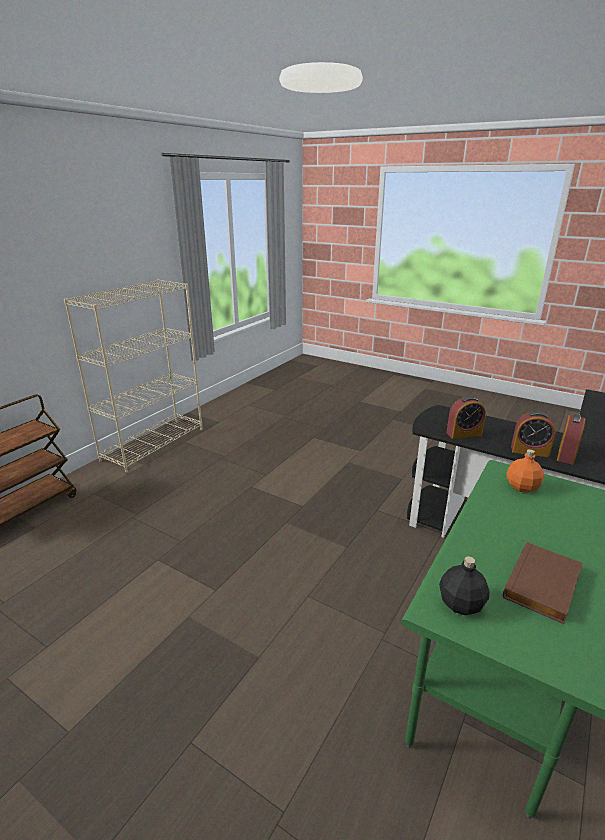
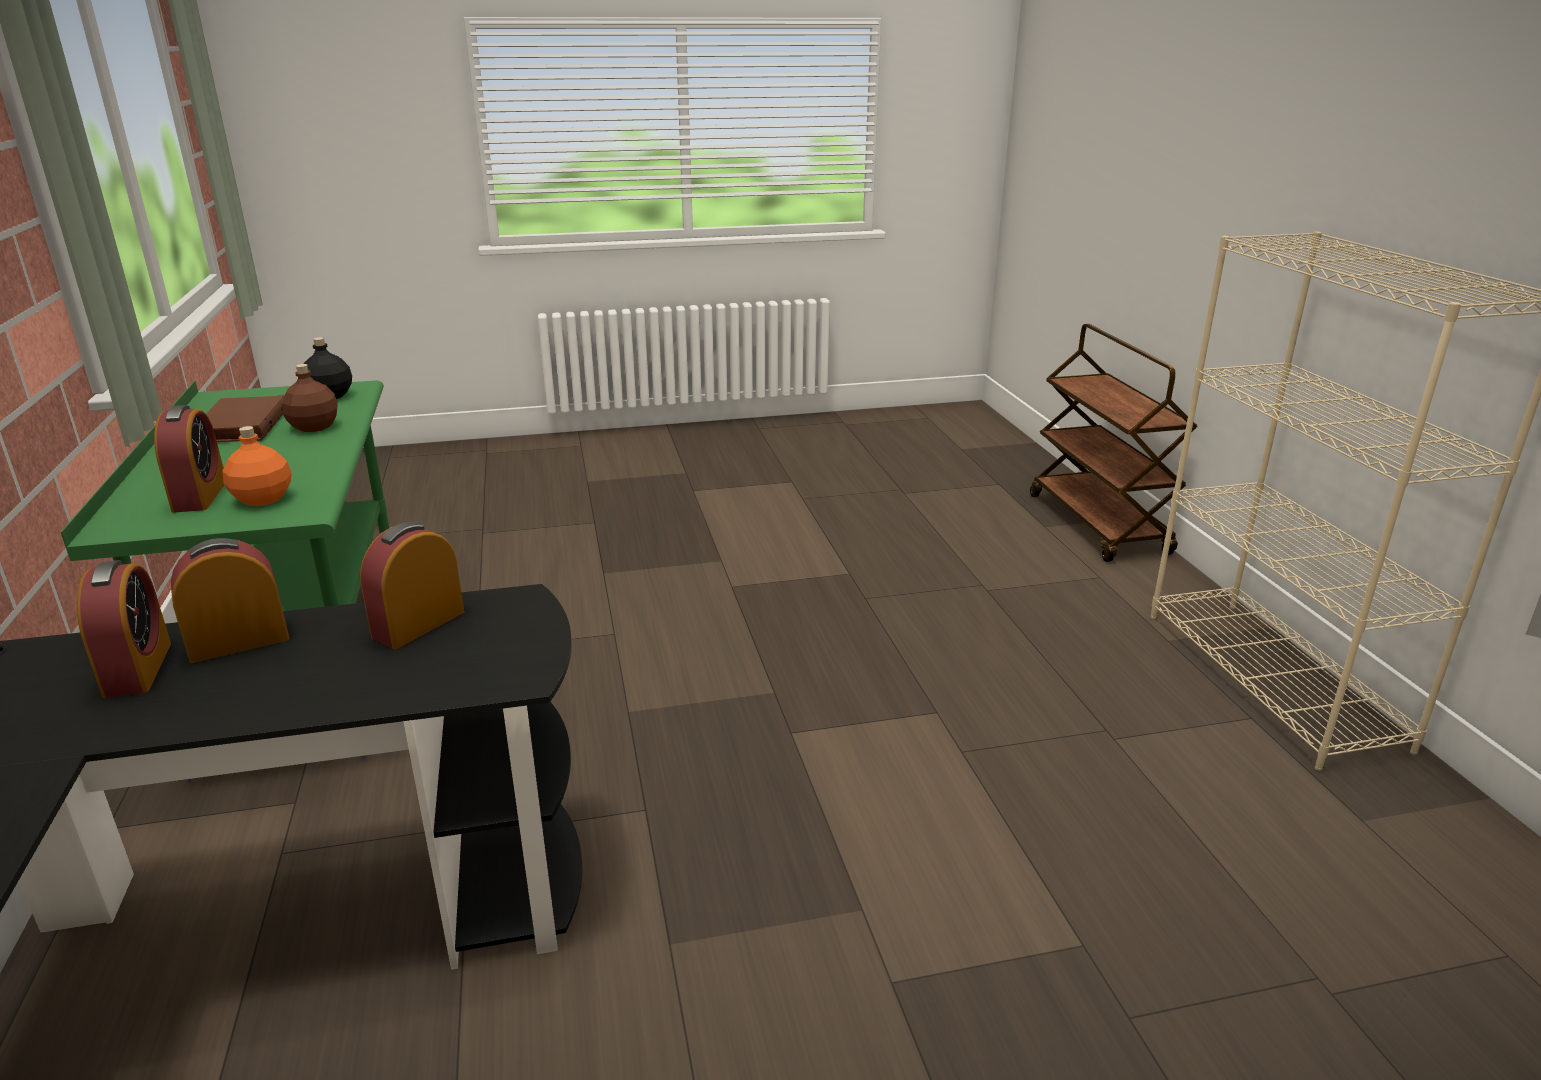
camera: 135 degrees right, 0 degrees up
none -> alarm clock [154,405,224,513]
none -> brown bottle [282,364,338,432]

